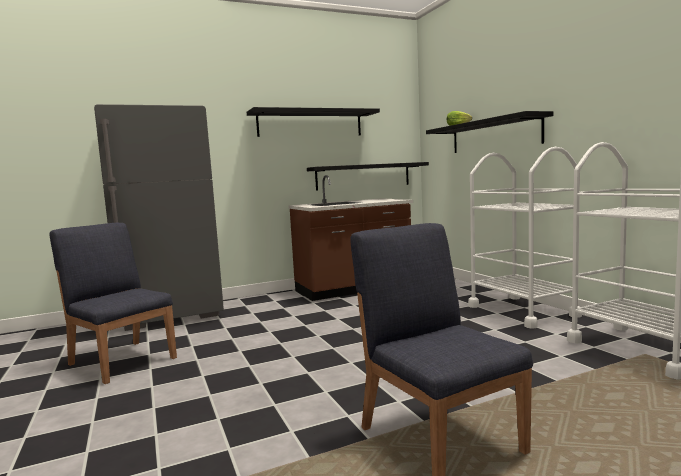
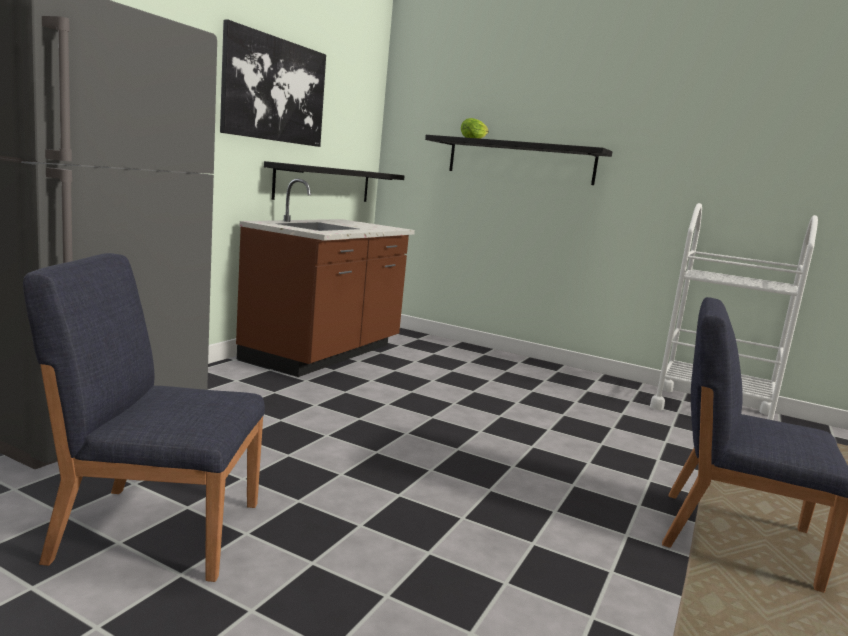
camera: 40 degrees left, 5 degrees up
black shelf [247,107,380,137] -> picture [220,19,326,147]
white cart [468,147,582,329] -> none

